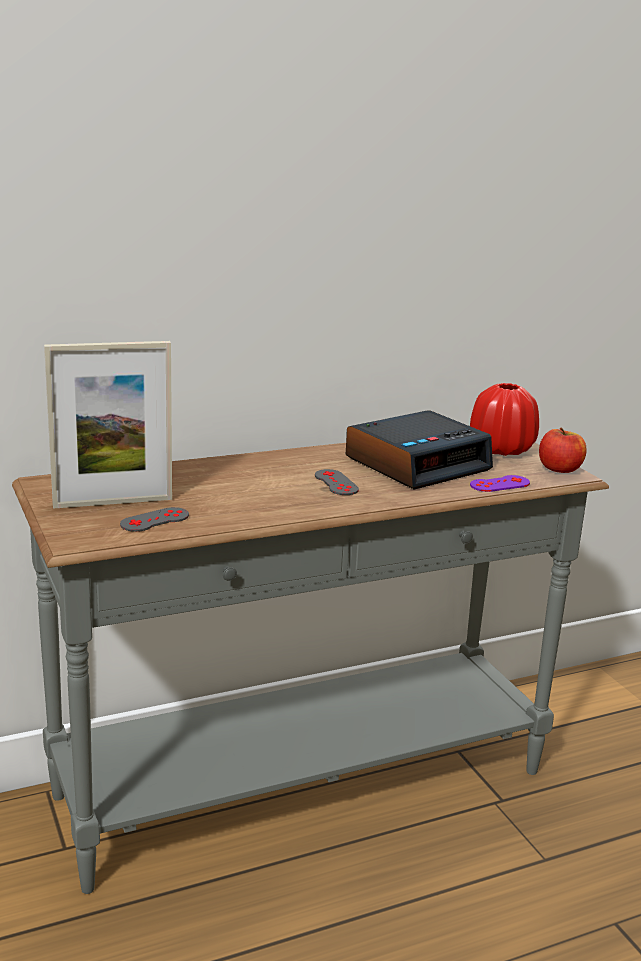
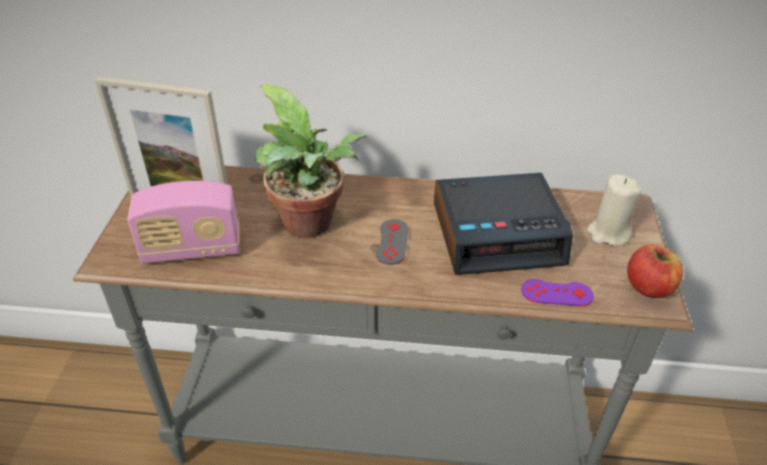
camera: 30 degrees right, 20 degrees up
grey game controller [120,507,189,532] -> radio [127,181,240,264]
red vase [470,383,539,456] -> beige candle [587,175,642,246]
none -> potted plant [255,84,367,238]

